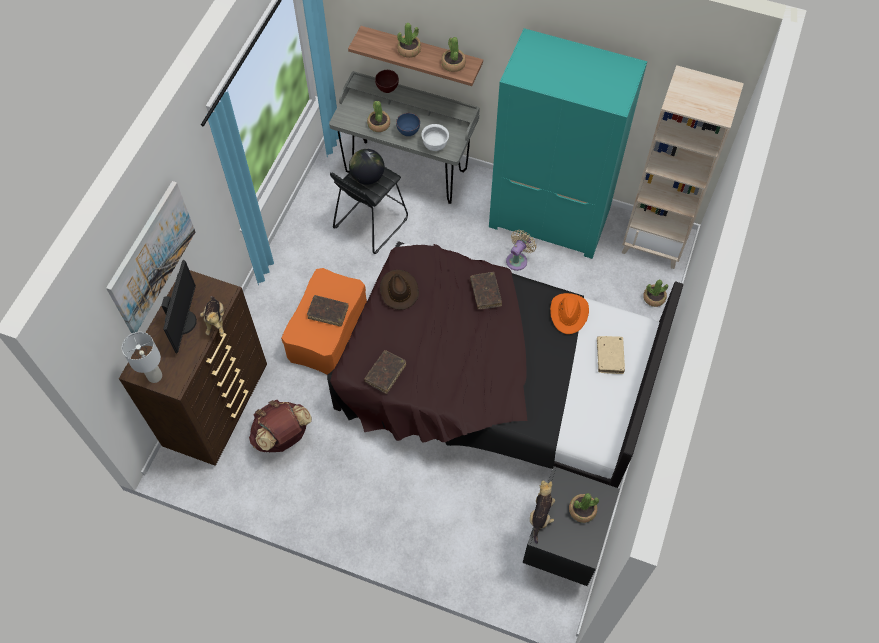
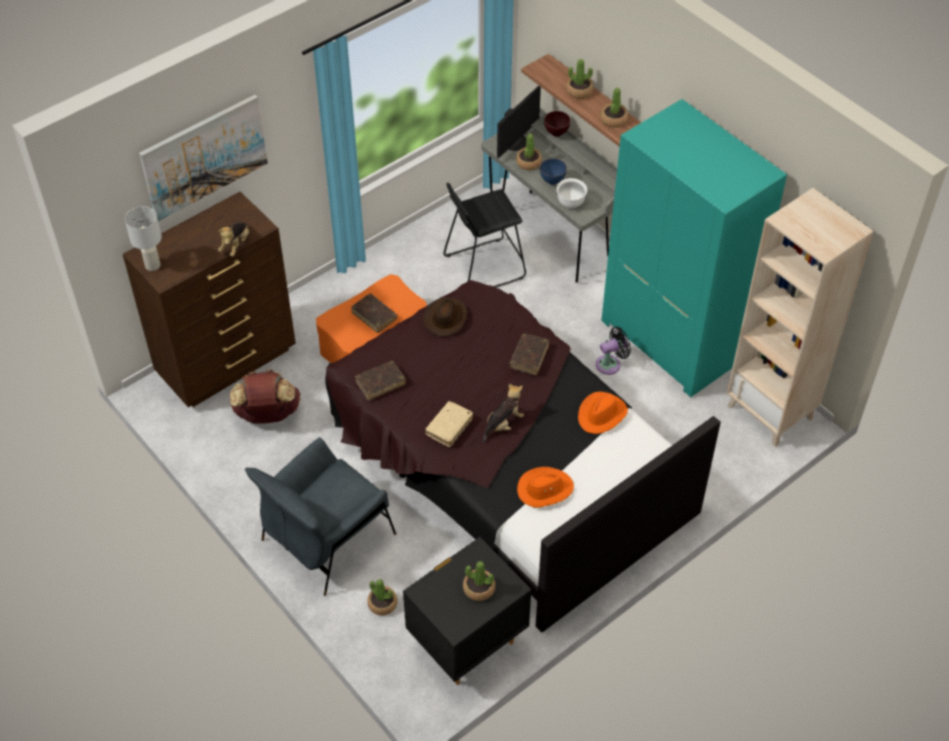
camera: 30 degrees right, 10 degrees down
monitor [161,260,197,353] -> monitor moved to [497,86,541,158]
globe [349,149,384,185] -> none
beige fan [506,230,537,271] -> black fan [596,327,631,375]
plush toy [530,481,555,544] -> plush toy moved to [483,384,524,443]
beige book [597,336,625,374] -> beige book moved to [425,401,473,447]
potted plant [643,279,669,307] -> potted plant moved to [367,579,398,615]
none -> grey armchair [245,437,396,596]
none -> orange hat [517,467,574,508]

